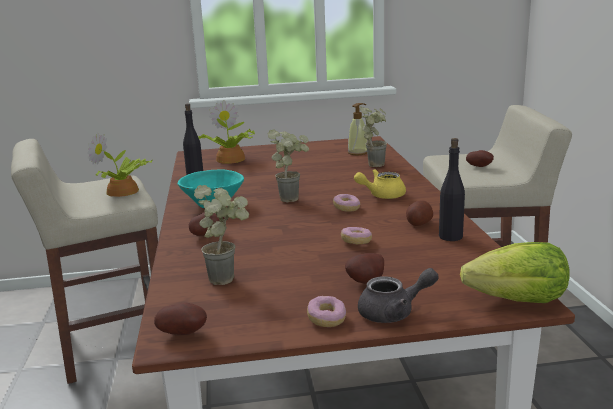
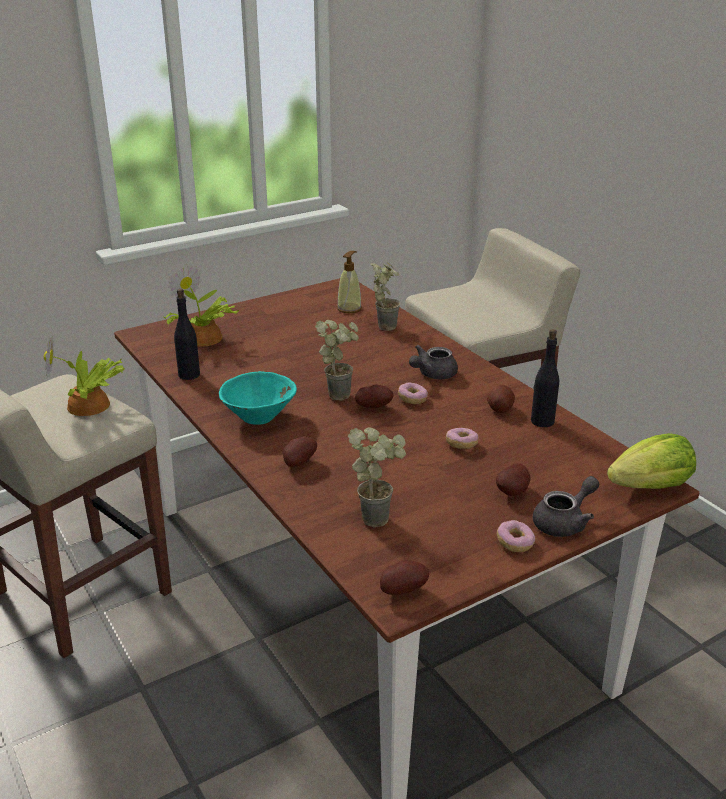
camera: 25 degrees left, 10 degrees up
yellow teapot [354,169,406,199] -> grey teapot [409,345,458,379]
potato [466,150,494,167] -> potato moved to [355,385,394,408]

